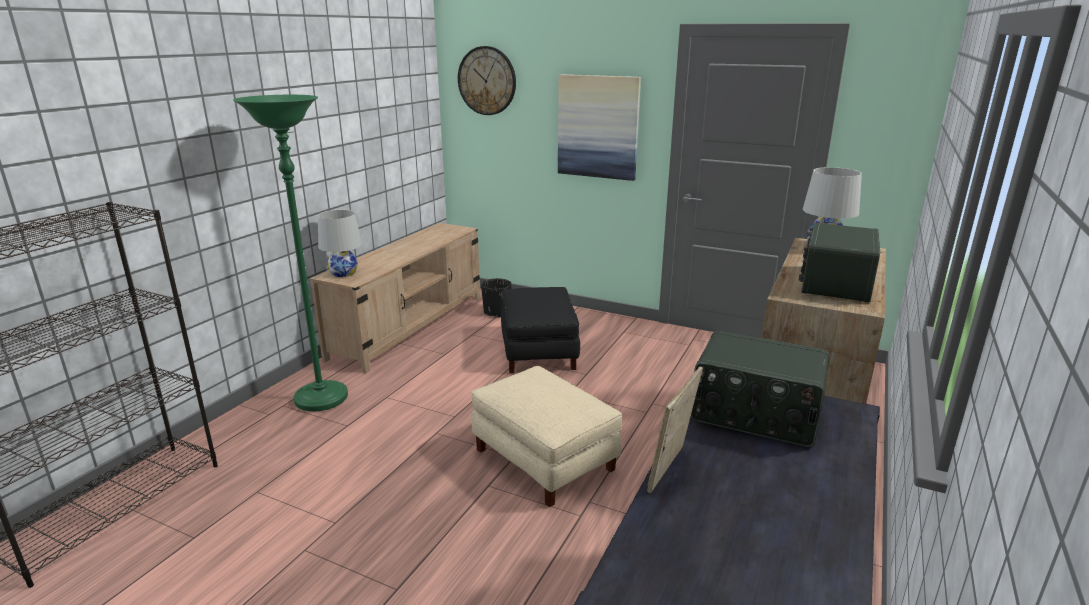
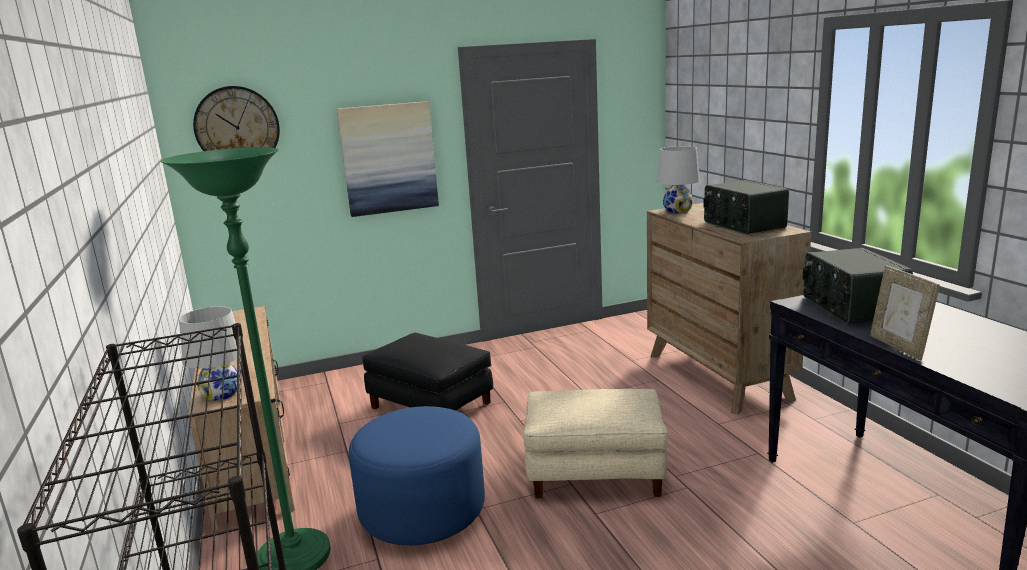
camera: 45 degrees left, 5 degrees down
black planter [481,278,512,318] -> none
radio [691,331,830,447] -> radio turned 105 degrees clockwise [802,248,913,324]
none -> blue ottoman [349,406,485,545]

